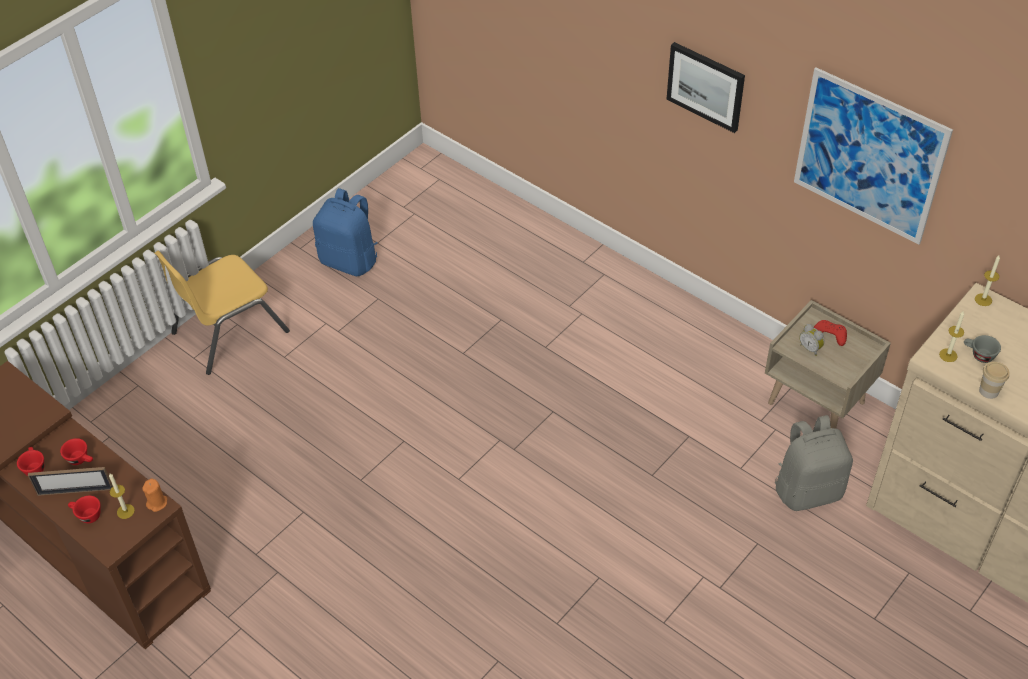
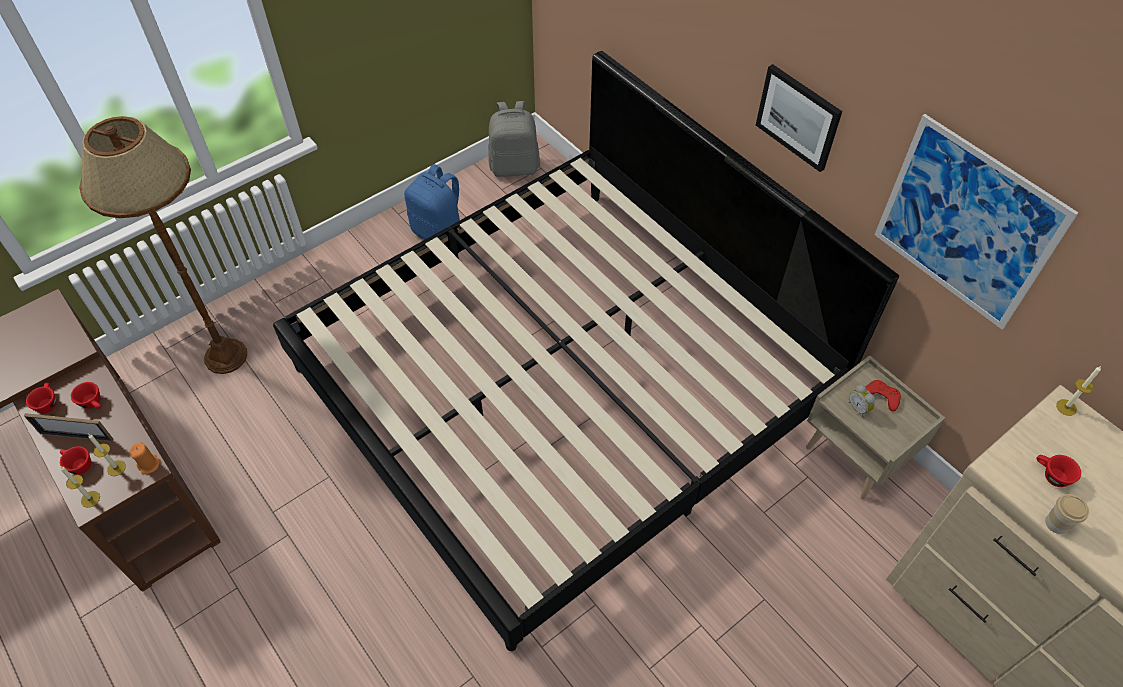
camera: 10 degrees right, 5 degrees up
yellow chair [155,250,290,375] -> none
grey backpack [775,415,853,511] -> grey backpack moved to [488,101,540,177]
candle [939,311,964,362] -> candle moved to [60,466,100,508]
grey cup [964,335,1001,363] -> red cup [1036,455,1081,487]
none -> brown floor lamp [79,116,247,374]
none -> bed [273,51,899,651]

